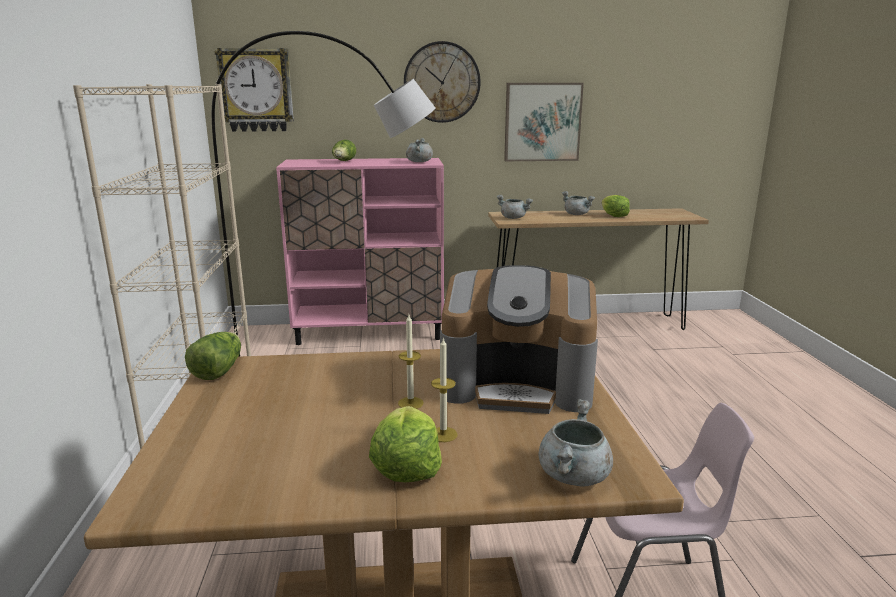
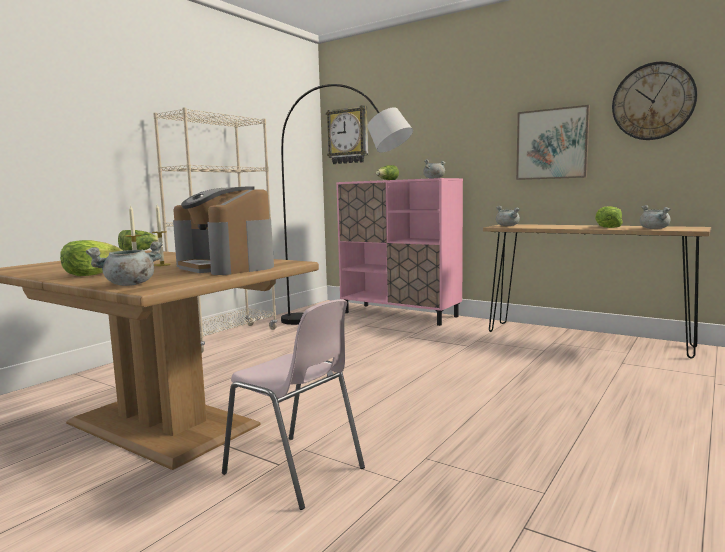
camera: 40 degrees right, 10 degrees down
wall clock [404,41,481,123] -> wall clock moved to [612,62,697,140]
grey cooking pot [562,191,595,215] -> grey cooking pot moved to [640,205,671,229]

